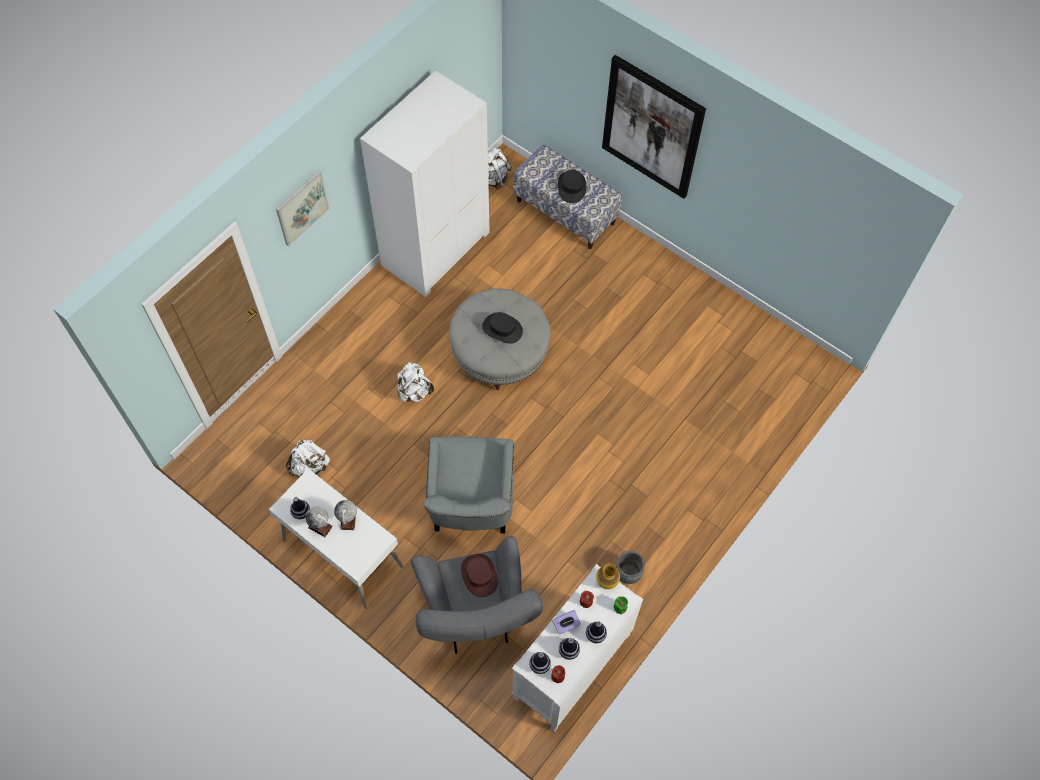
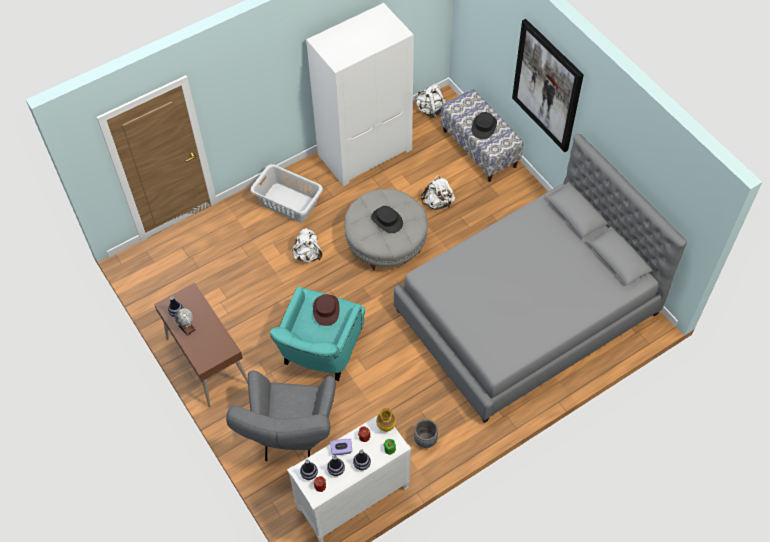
camera: 20 degrees right, 5 degrees down
white desk [269,469,403,609] -> brown desk [154,283,248,407]
picture [276,171,329,247] -> none
white backpack [286,439,330,477] -> white backpack moved to [421,175,455,210]
globe [334,500,357,530] -> none
grey armchair [423,437,515,534] -> turquoise armchair [270,286,365,381]
brown hat [461,554,498,597] -> brown hat moved to [313,294,339,326]
none -> grey laundry basket [251,164,323,222]
none -> grey bed [394,134,687,423]

